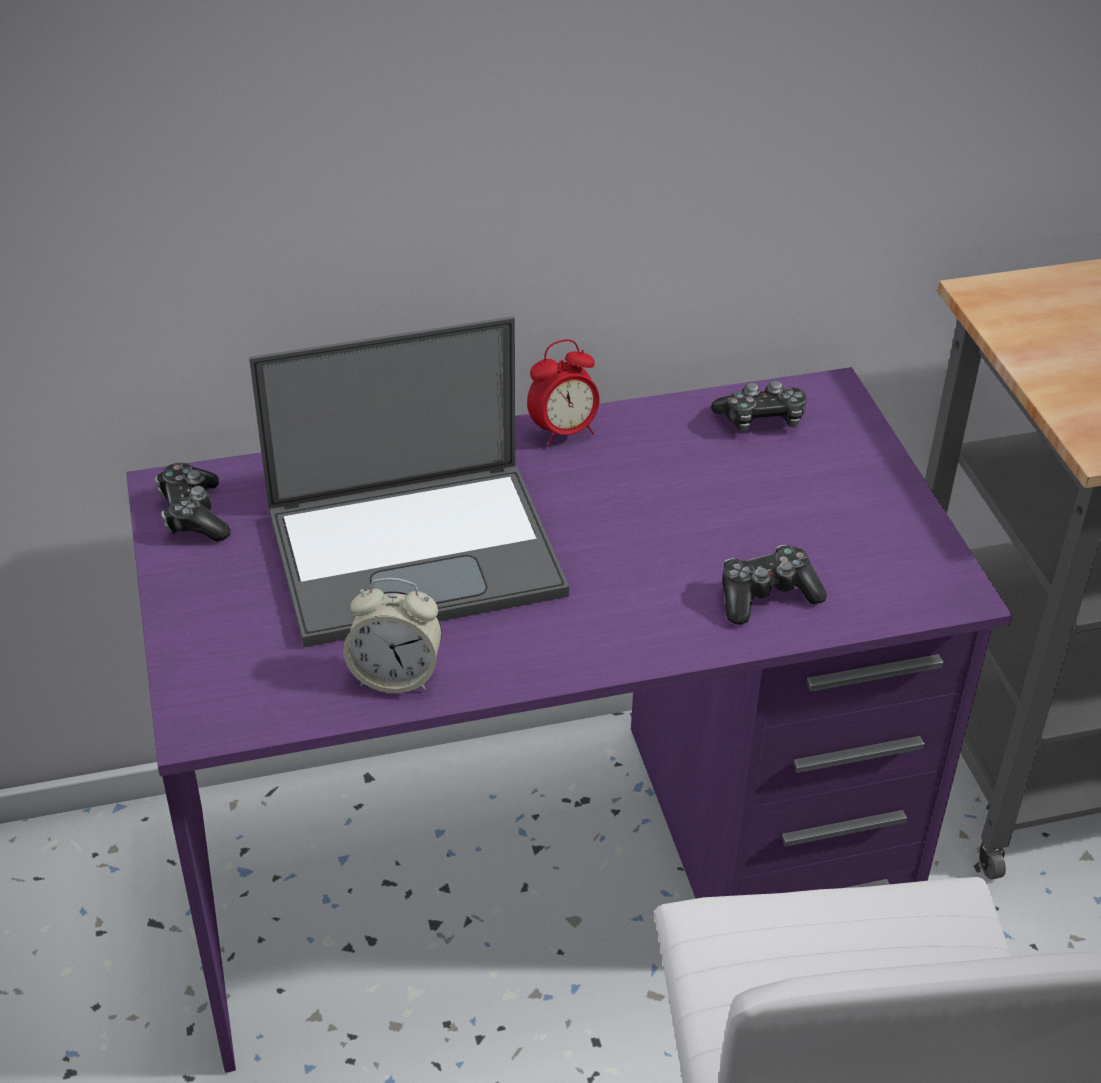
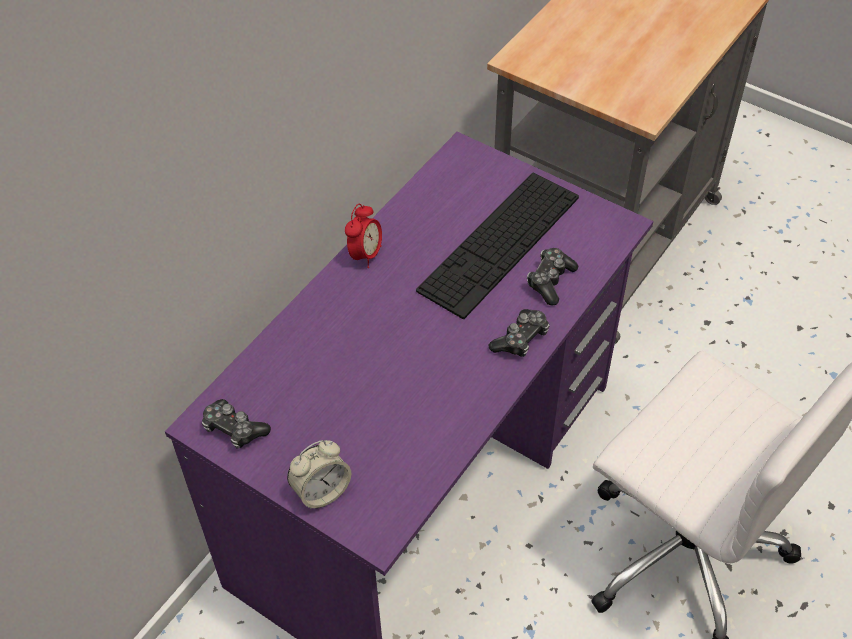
camera: 40 degrees left, 10 degrees up
laptop [249,316,569,647] -> none
alarm clock [343,578,442,693] -> alarm clock moved to [287,440,351,510]
game controller [711,380,807,432] -> game controller moved to [489,309,550,357]
none -> keyboard [416,173,579,319]

